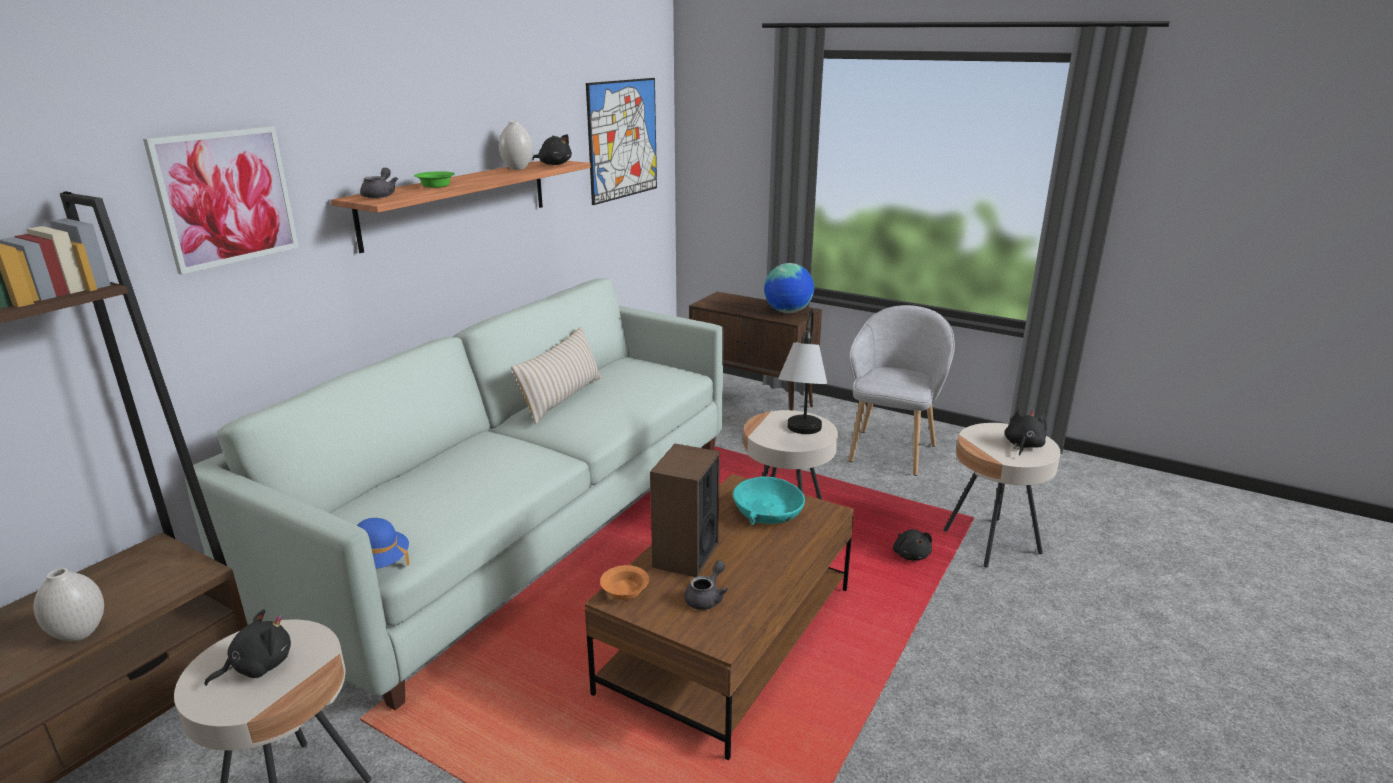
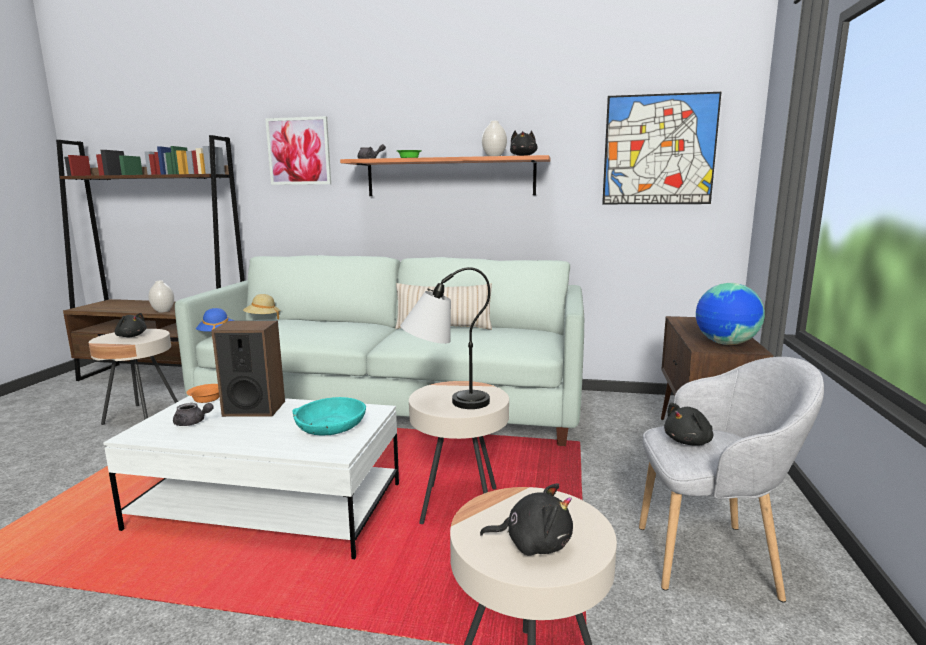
camera: 70 degrees right, 10 degrees down
brown coffee table [585,474,854,760] -> white coffee table [103,396,399,559]
black plush toy [893,529,932,561] -> black plush toy moved to [664,403,713,446]
none -> beige hat [243,294,280,319]

